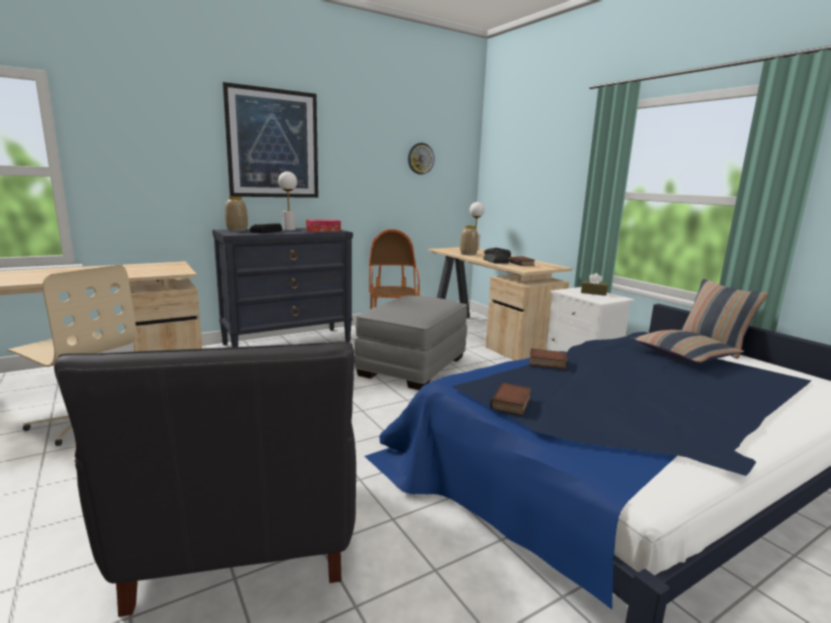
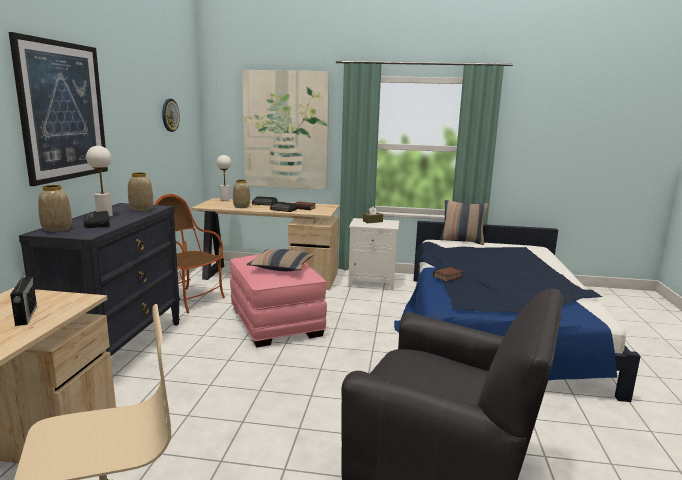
camera: 50 degrees left, 0 degrees up
tissue box [306,219,341,232] -> vase [128,172,153,211]
grey ottoman [354,296,467,390] -> pink ottoman [230,255,327,347]
book [490,383,532,416] -> none
pillow [630,330,744,363] -> pillow moved to [247,249,314,271]
none -> radio [10,272,37,326]
none -> picture [242,70,329,190]

